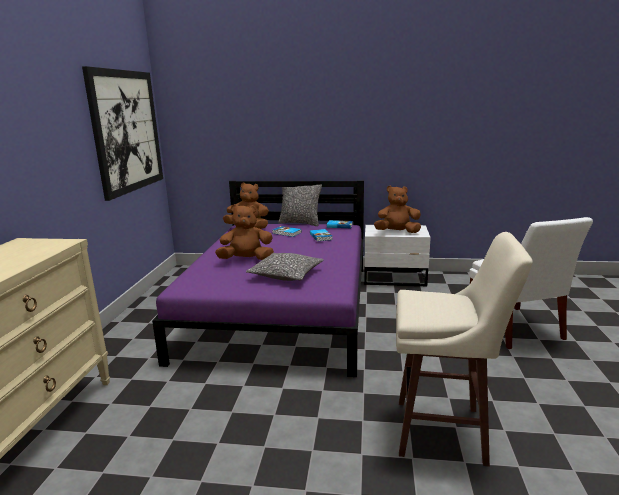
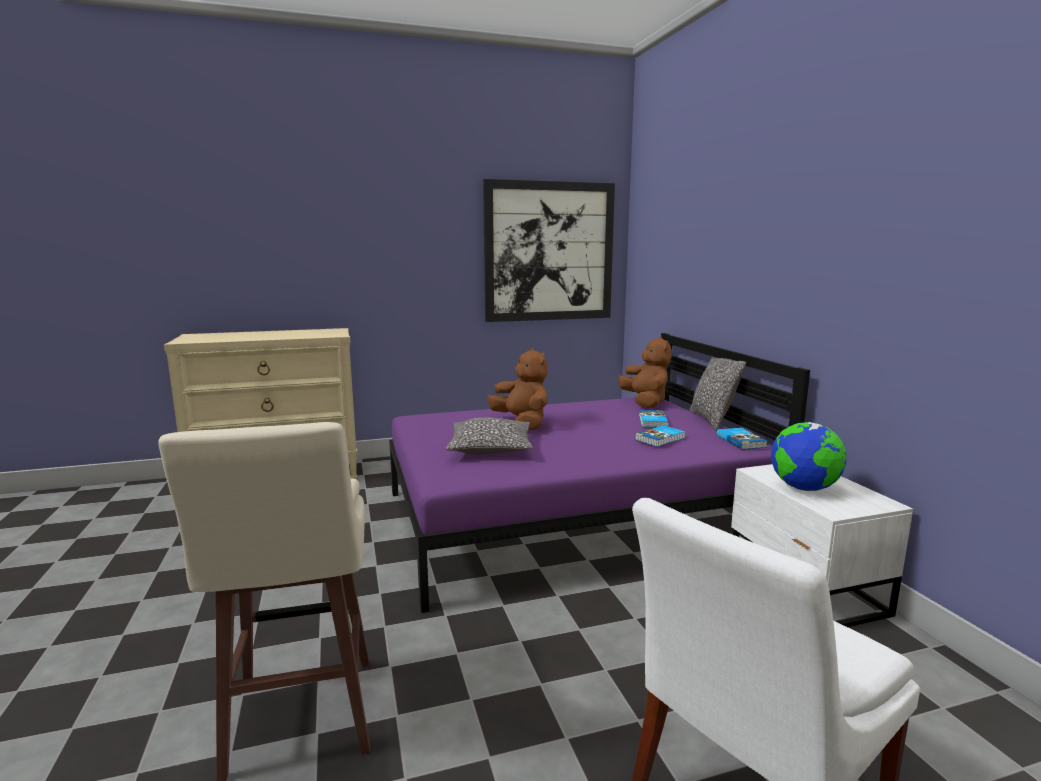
camera: 65 degrees right, 5 degrees down
brown plush toy [374,186,421,233] -> globe [771,422,846,491]

